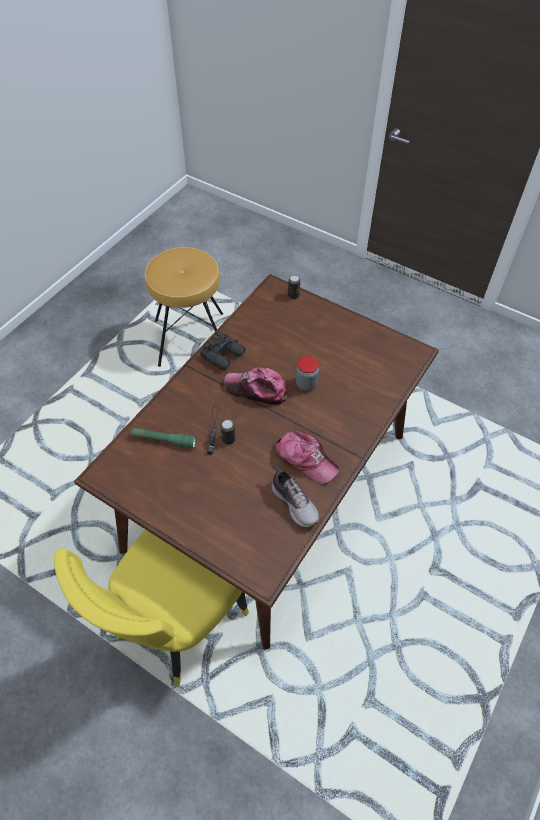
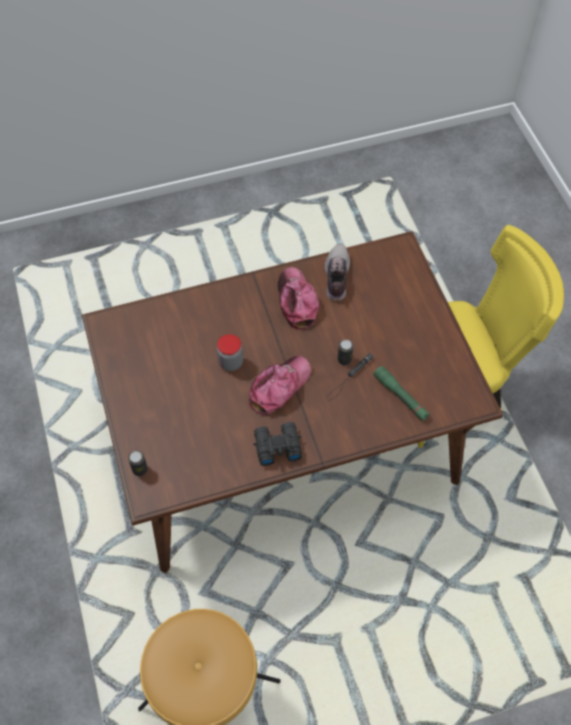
camera: 140 degrees left, 5 degrees up
cap [224,367,289,405] -> cap turned 105 degrees counterclockwise [248,356,311,415]

